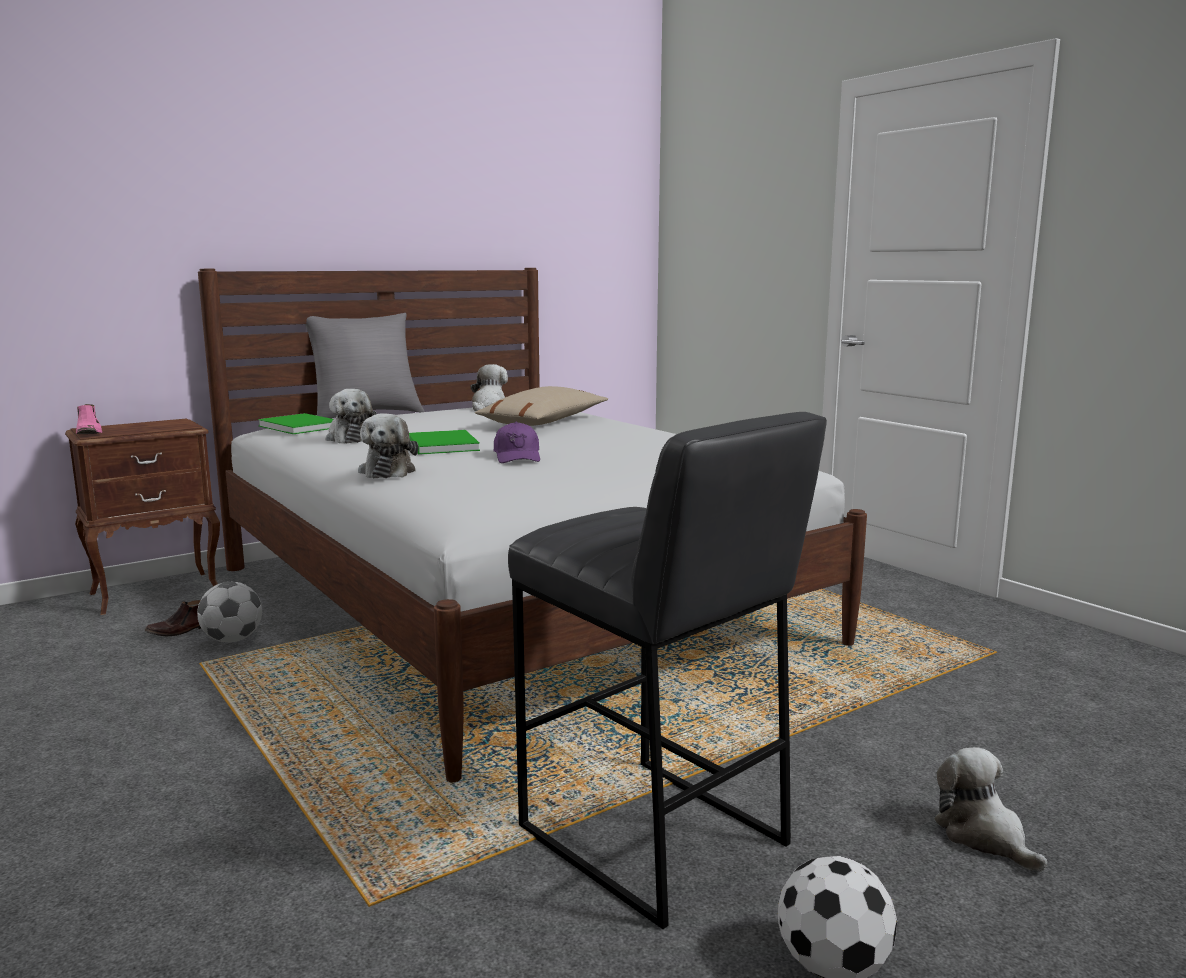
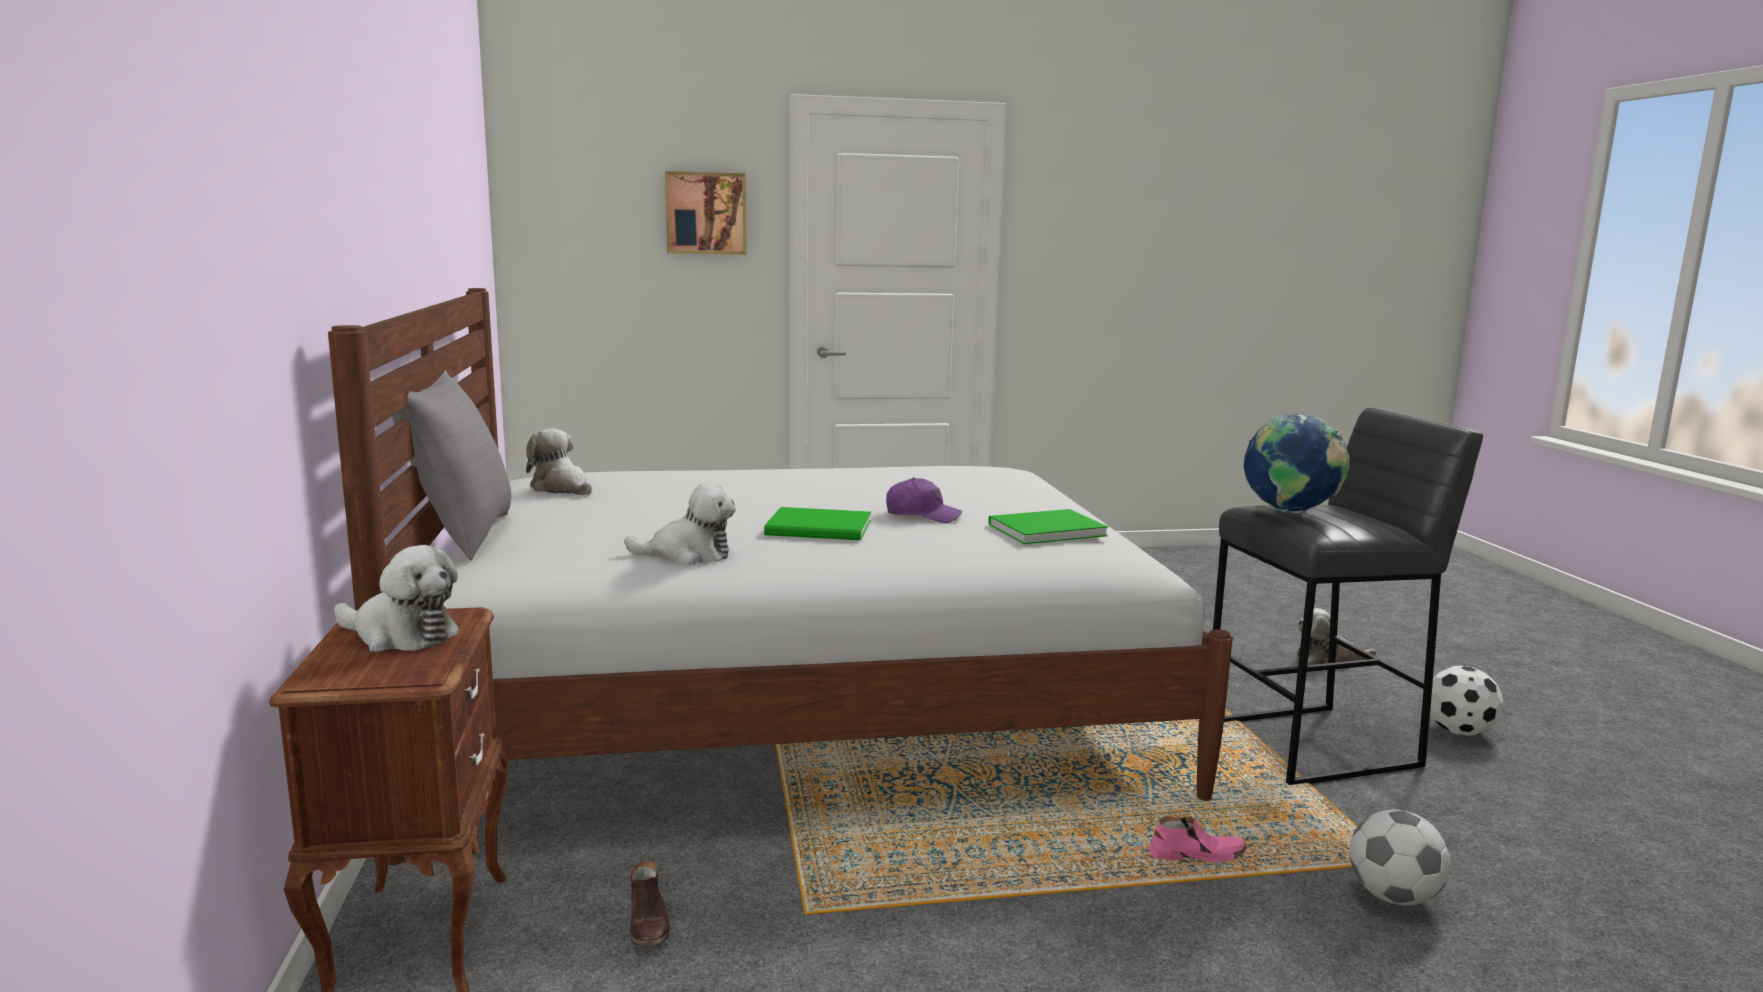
camera: 65 degrees left, 0 degrees up
pink shoe [76,404,102,434] -> pink shoe moved to [1149,816,1247,862]
football [197,582,262,643] -> football moved to [1350,809,1451,906]
green book [258,413,334,434] -> green book moved to [988,509,1108,544]
plush toy [358,413,419,478] -> plush toy moved to [334,545,460,652]
beige pillow [475,386,608,426] -> none
none -> picture [665,171,747,255]
none -> globe [1244,413,1350,514]

